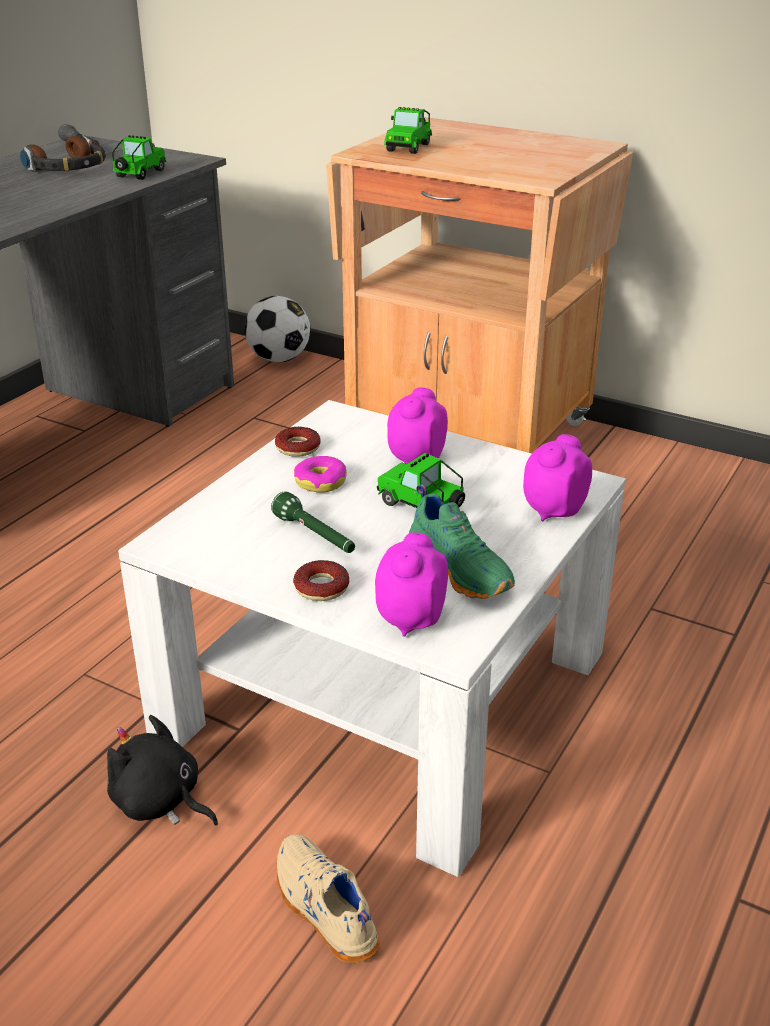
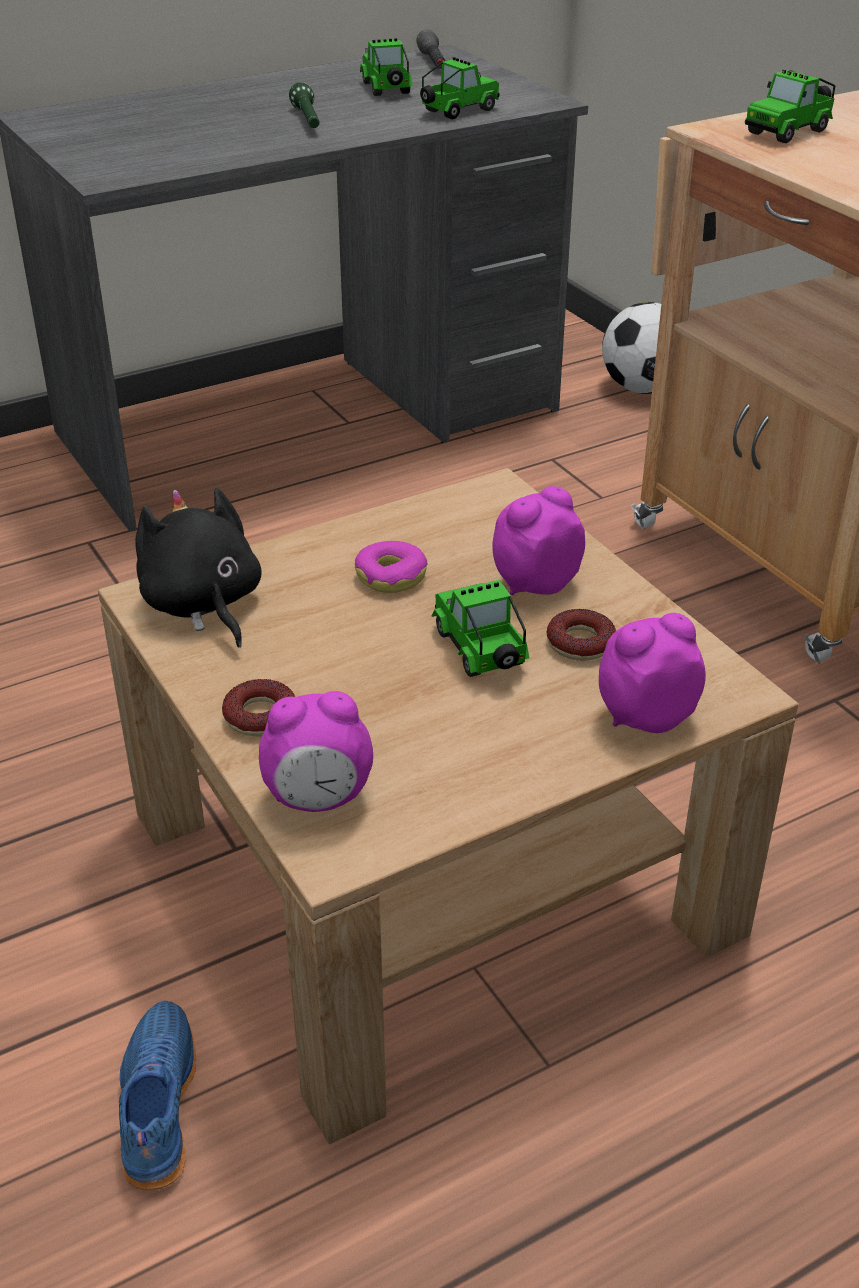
camera: 30 degrees right, 5 degrees up
headphones [20,135,106,172] -> toy car [360,38,413,96]
black plush toy [107,715,218,826] -> black plush toy moved to [135,488,262,648]
white coffee table [118,400,626,877] -> brown coffee table [98,468,799,1144]
green flashlight [271,491,355,553] -> green flashlight moved to [289,82,320,128]
donut [275,427,321,457] -> donut moved to [547,609,616,660]
beige shoe [276,834,380,963] -> blue shoe [119,1001,196,1190]
alarm clock [375,532,448,637] -> alarm clock turned 150 degrees counterclockwise [259,691,373,812]
green shoe [409,484,515,599] -> none

